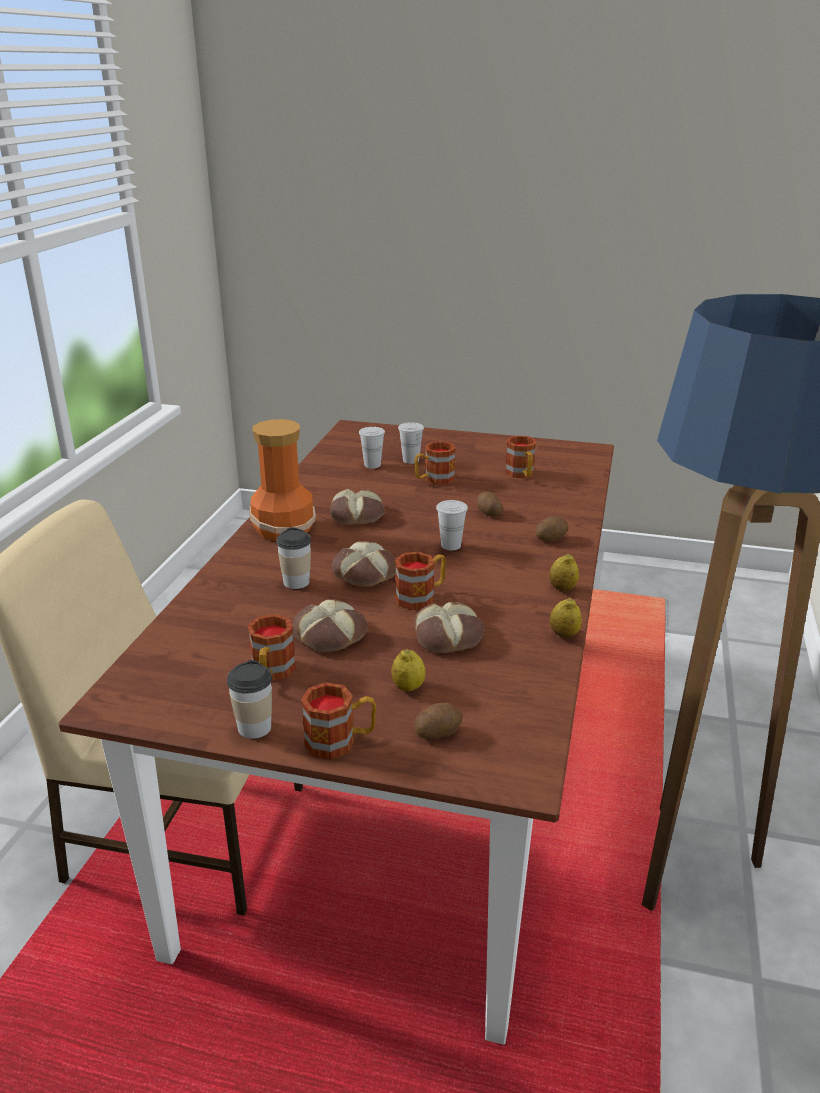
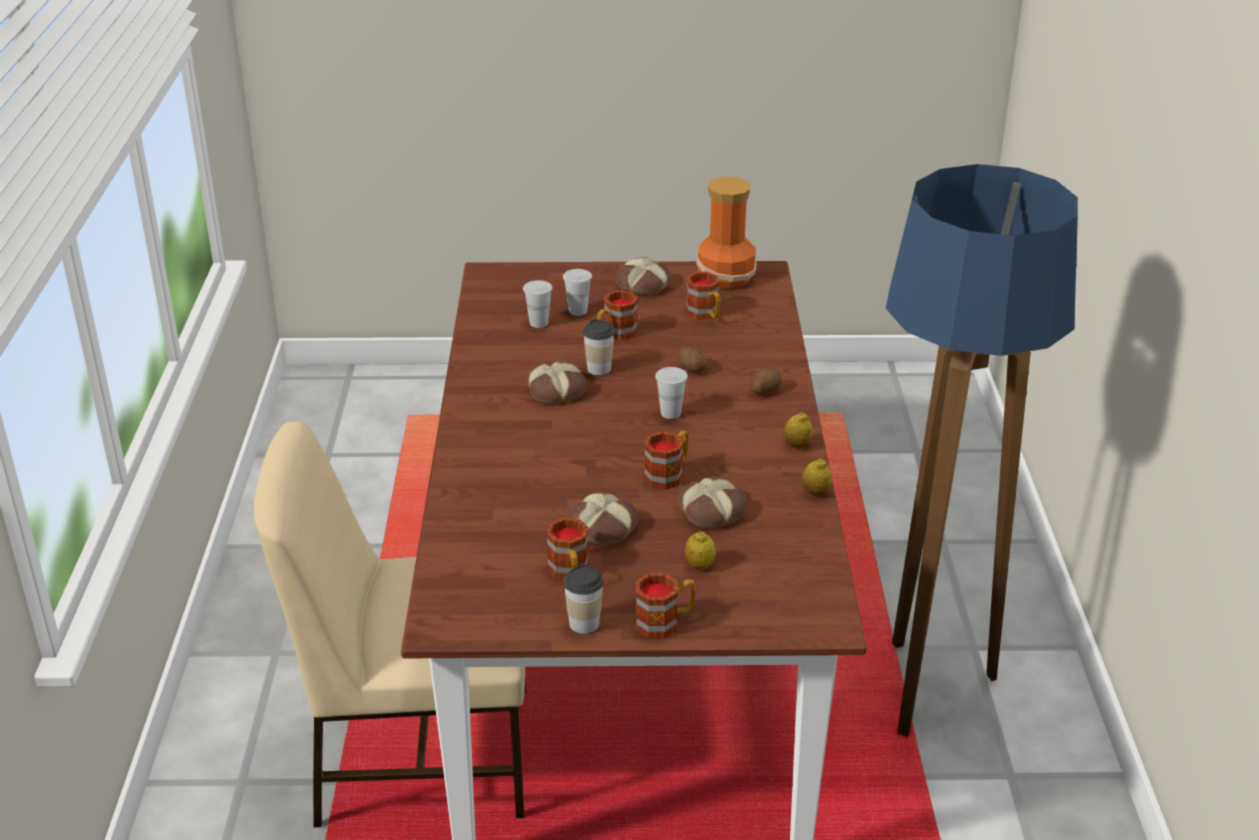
camera: 15 degrees left, 5 degrees up
vase [250,419,316,541] -> vase moved to [696,177,757,289]
cup [276,527,311,589] -> cup moved to [583,319,614,375]
bread [332,541,396,587] -> bread moved to [615,257,672,295]
potato [415,703,463,739] -> none

